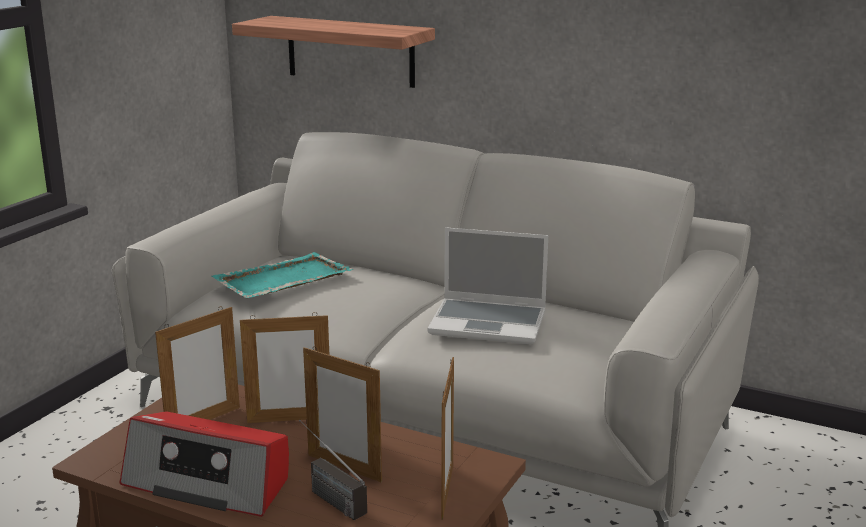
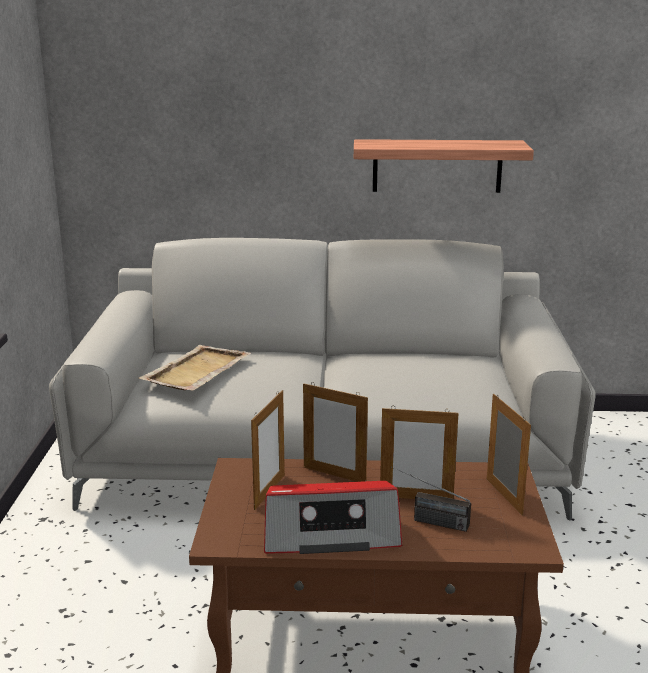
camera: 25 degrees left, 0 degrees up
turquoise tray [211,252,353,298] -> beige tray [138,345,251,391]
shelf [232,16,435,88] -> shelf moved to [354,139,534,193]
picture frame [240,312,329,423] -> picture frame turned 60 degrees clockwise [303,382,368,482]
laptop [428,227,548,344] -> none

